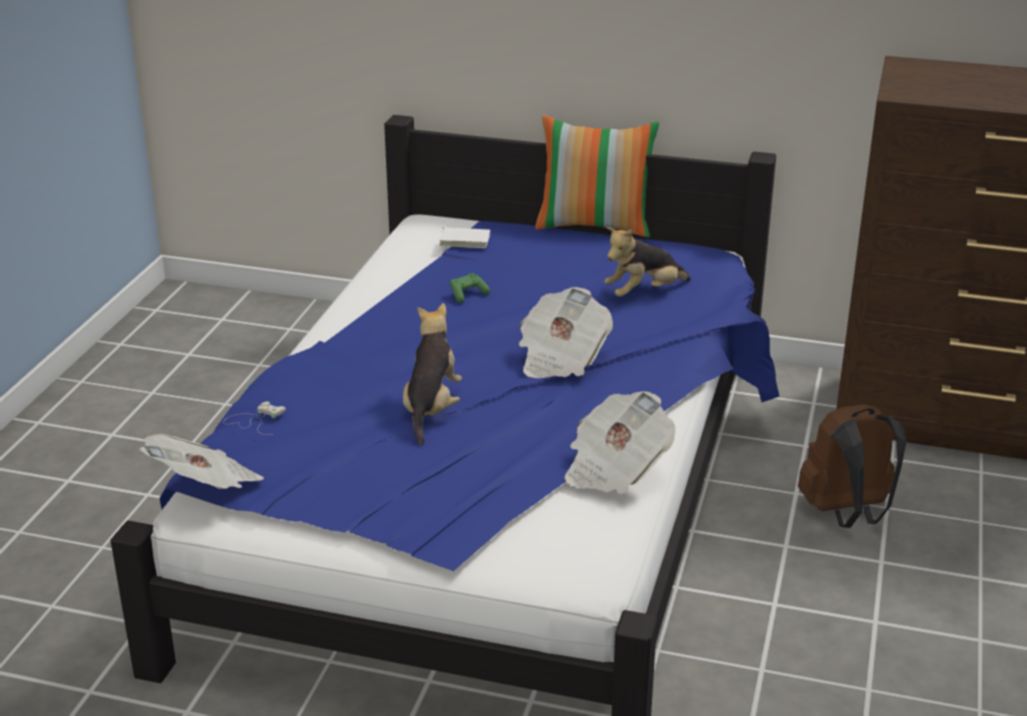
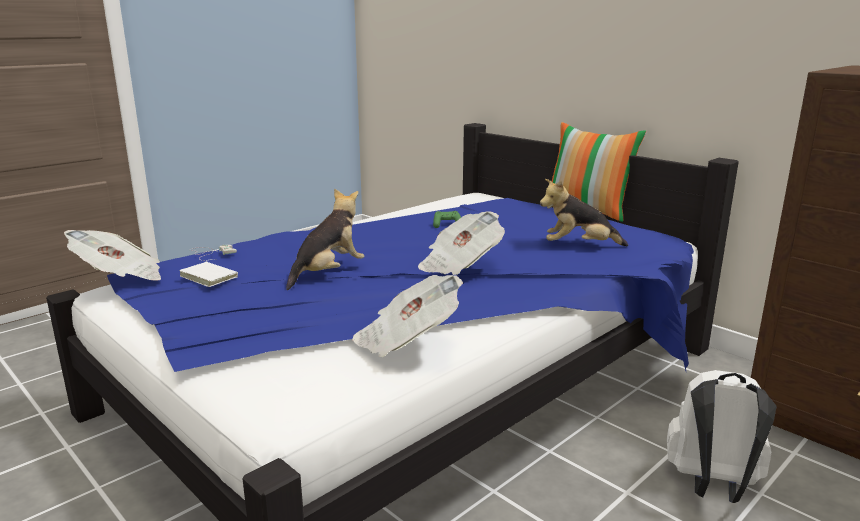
camera: 30 degrees right, 10 degrees down
white book [439,224,490,248] -> white book moved to [179,259,238,287]
brown backpack [798,404,906,528] -> white backpack [667,370,777,503]

